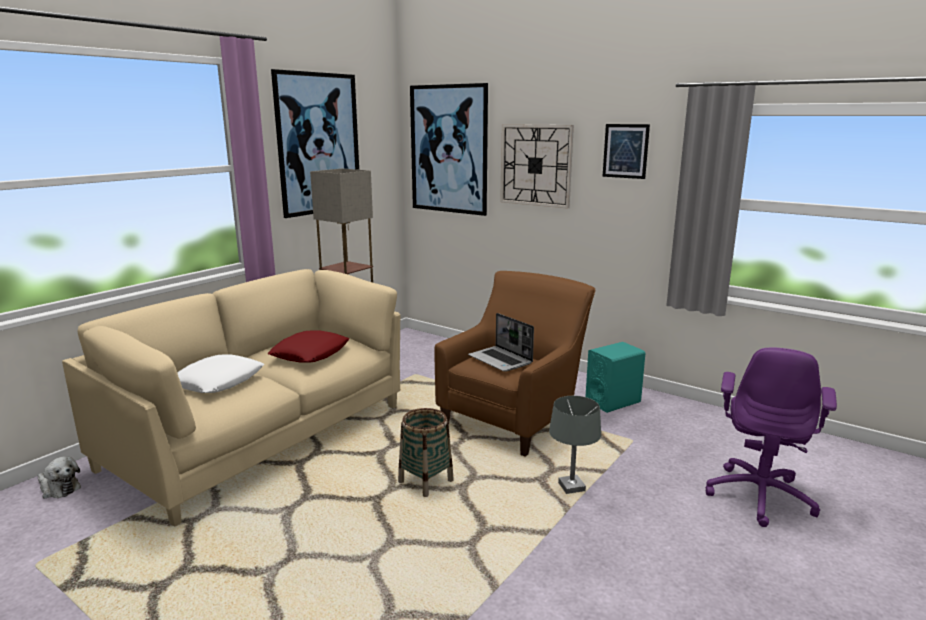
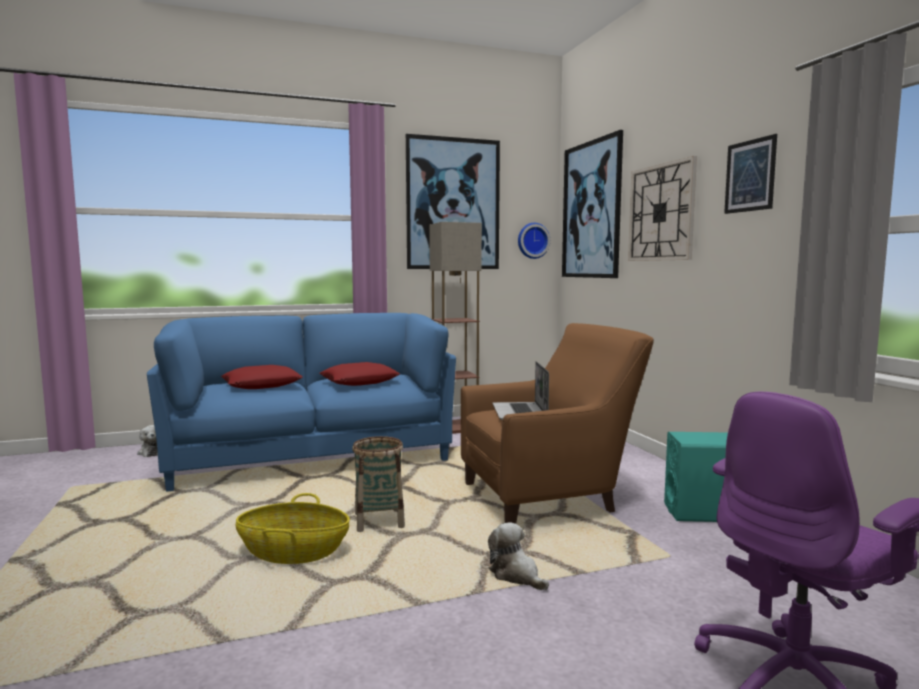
camera: 35 degrees right, 10 degrees down
beige sofa [62,269,400,526] -> blue sofa [147,313,456,492]
white pillow [177,354,264,393] -> red pillow [221,365,303,389]
grey table lamp [549,396,601,494] -> plush toy [488,522,549,590]
none -> basket [236,493,350,564]
none -> wall clock [518,223,550,259]

